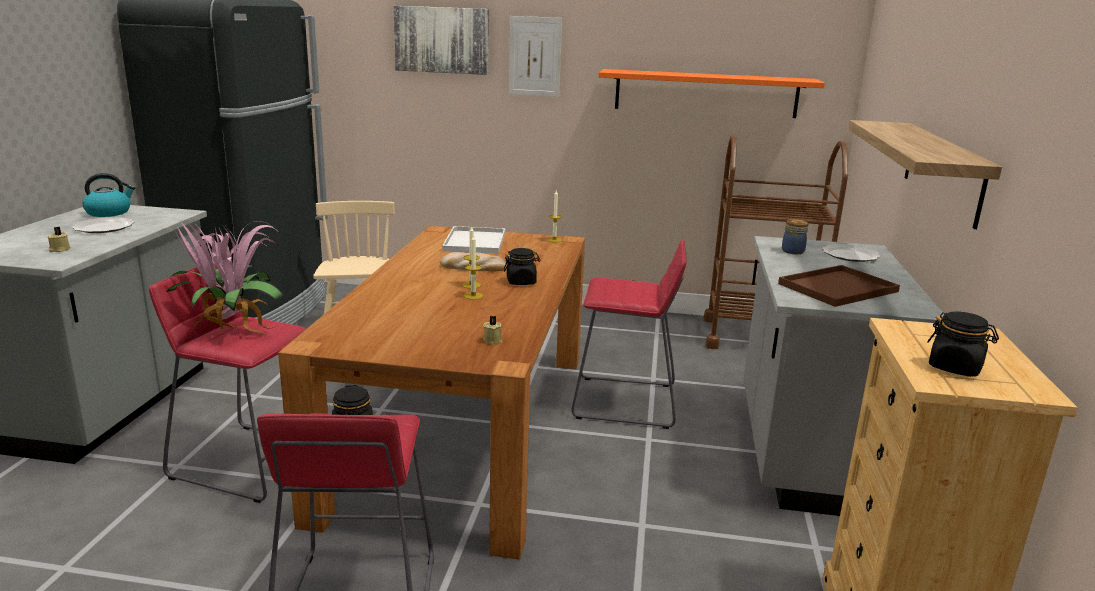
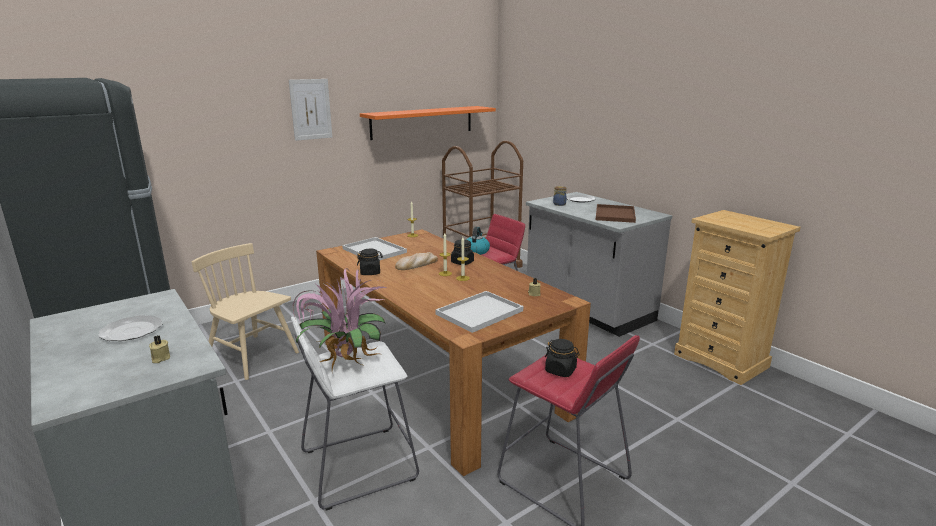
camera: 45 degrees left, 0 degrees up
kettle [82,173,135,217] -> kettle moved to [466,227,490,255]
red stool [149,265,306,503] -> white stool [291,317,419,511]
picture [393,6,489,75] -> none
shelf [848,120,1002,229] -> none
black jar [927,311,999,377] -> black jar moved to [357,249,383,275]
none -> white tray [435,291,523,333]

